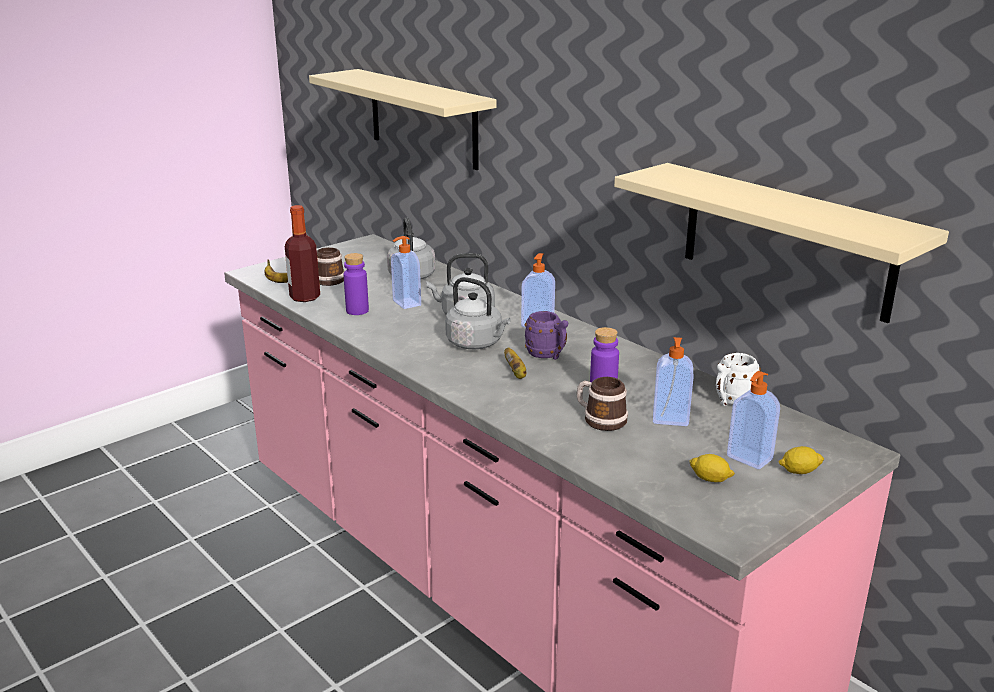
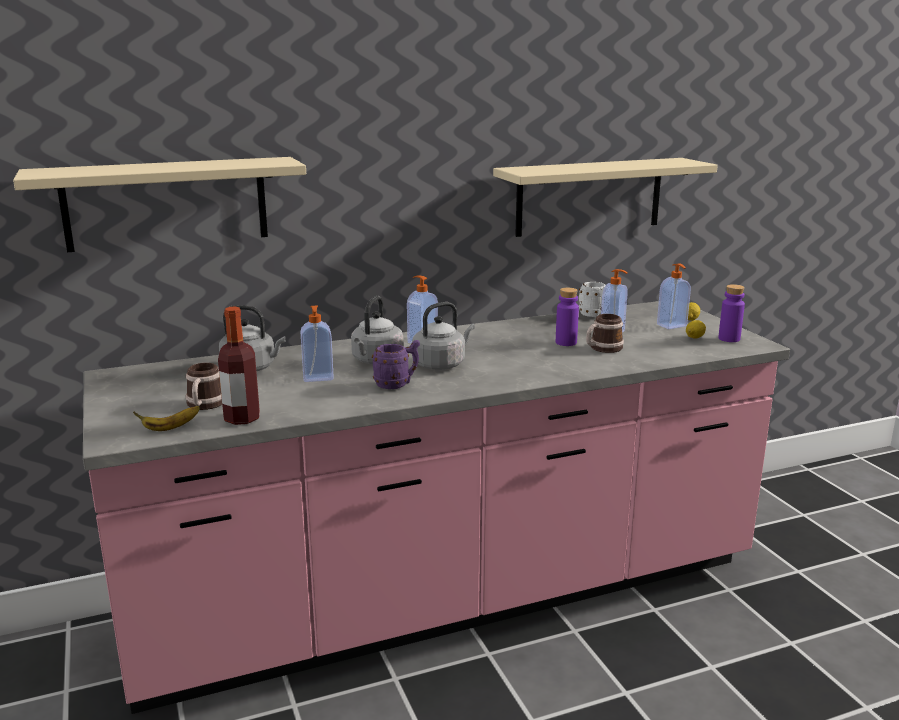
camera: 70 degrees left, 5 degrees down
purple bottle [343,253,369,315] -> purple bottle moved to [718,284,745,342]
banana [504,347,527,379] -> none
purple mug [525,311,568,360] -> purple mug moved to [372,340,420,389]

